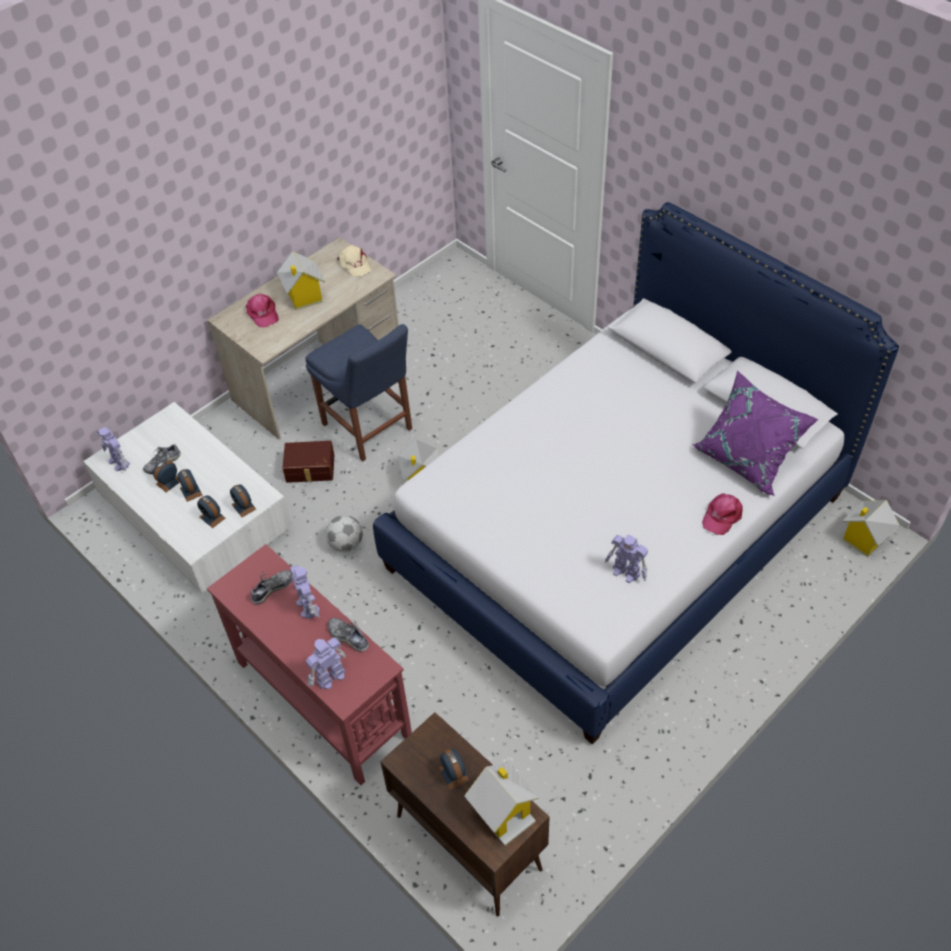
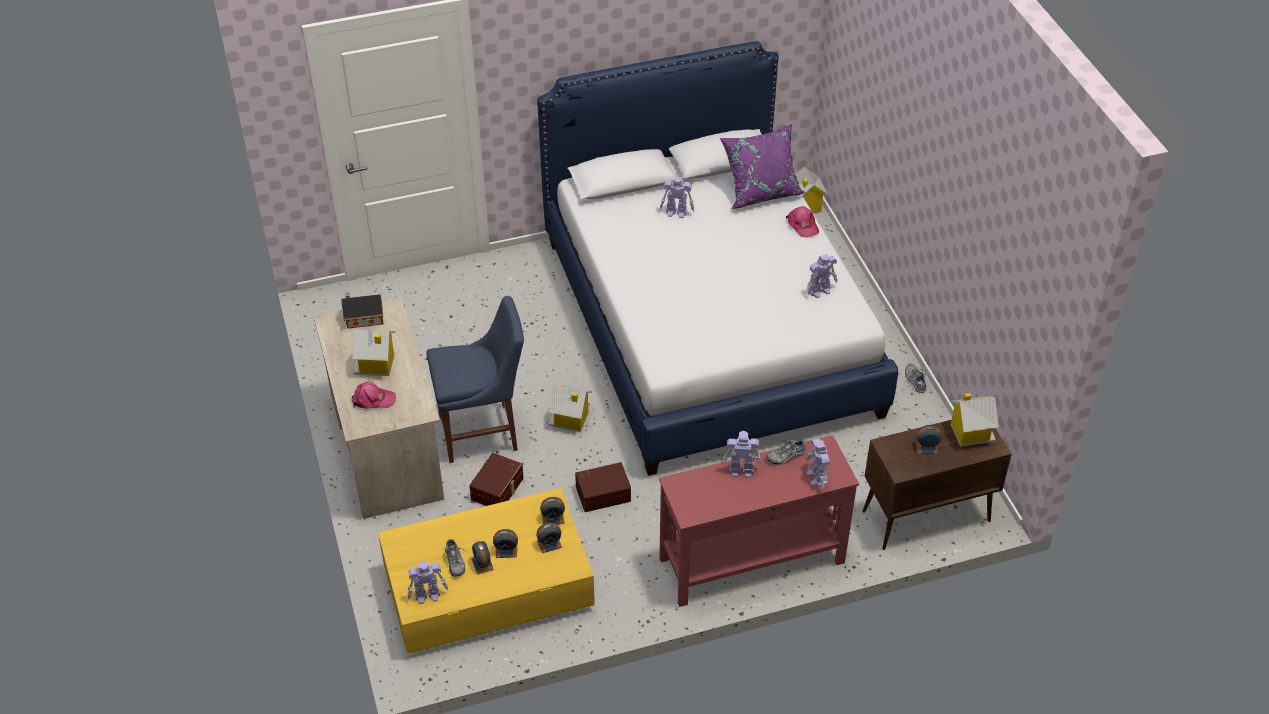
camera: 65 degrees left, 5 degrees down
white coffee table [83,402,292,593] -> yellow coffee table [378,488,595,654]
shoe [251,570,293,604] -> shoe moved to [905,364,926,393]
football [326,515,363,552] -> brown storage box [575,462,631,512]
beige cap [337,245,372,277] -> toy house [341,293,384,329]
none -> toy robot [660,177,694,218]

